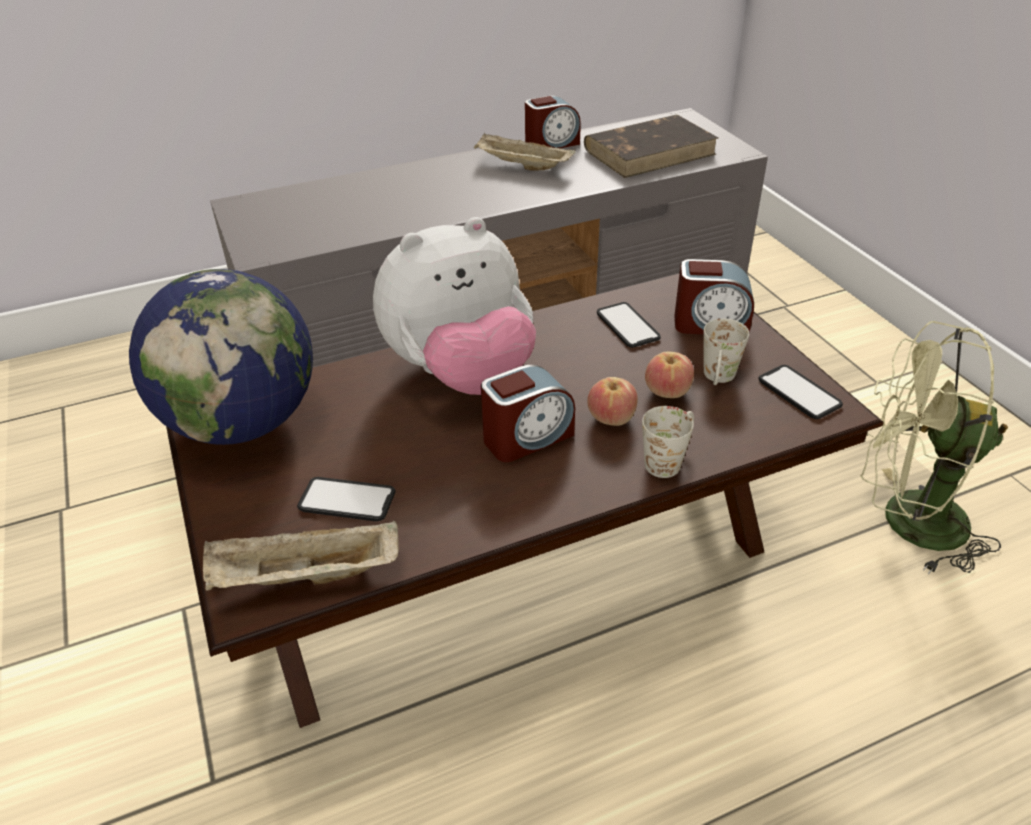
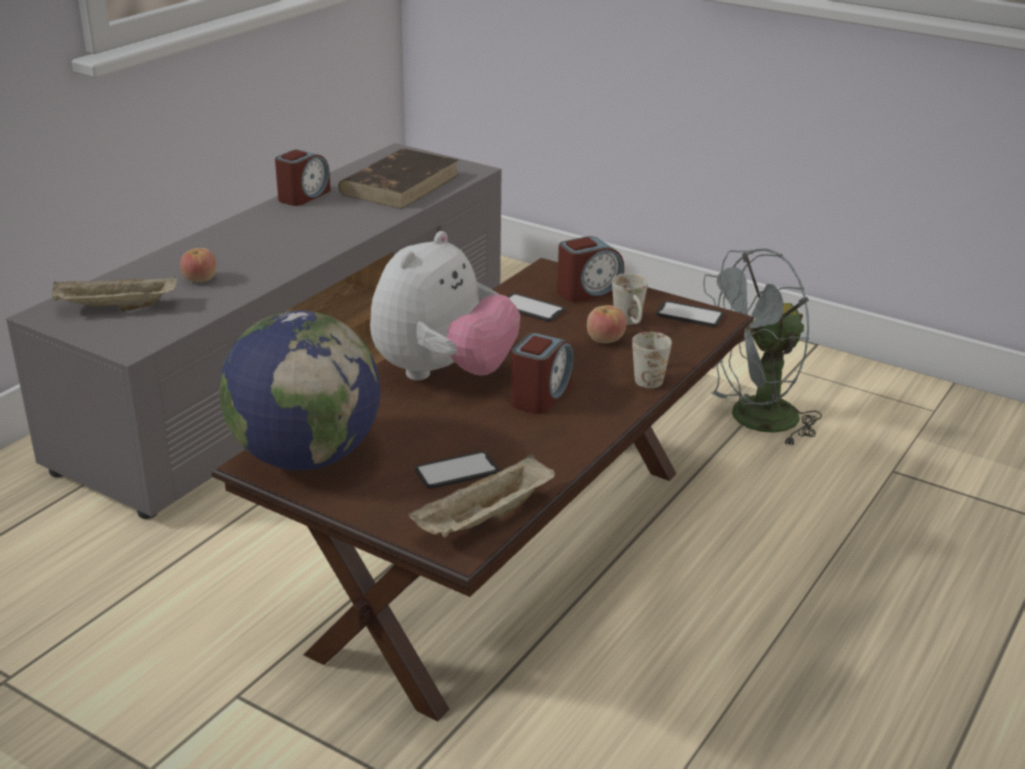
camera: 35 degrees left, 10 degrees down
beige tray [474,133,576,171] -> beige tray moved to [52,275,177,311]
apple [587,377,638,426] -> apple moved to [180,248,217,282]
green fan [860,321,1008,574] -> grey fan [703,248,822,447]

